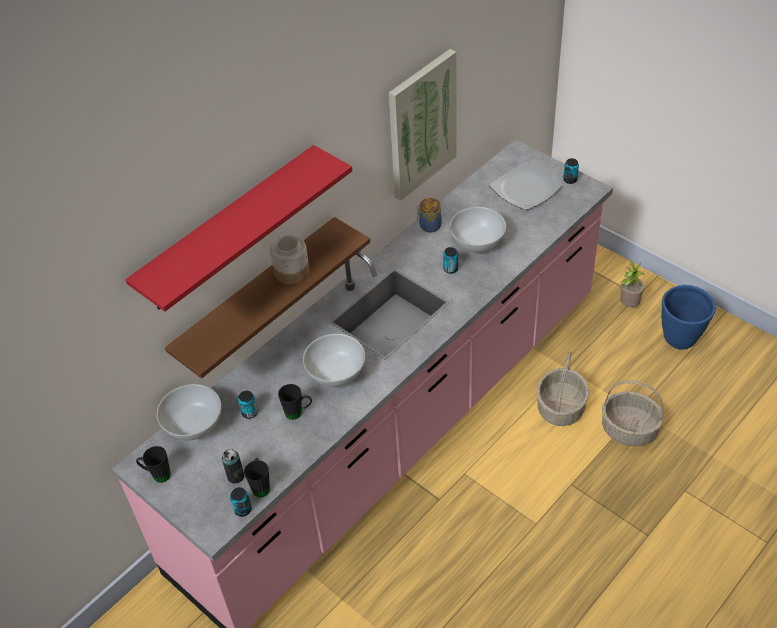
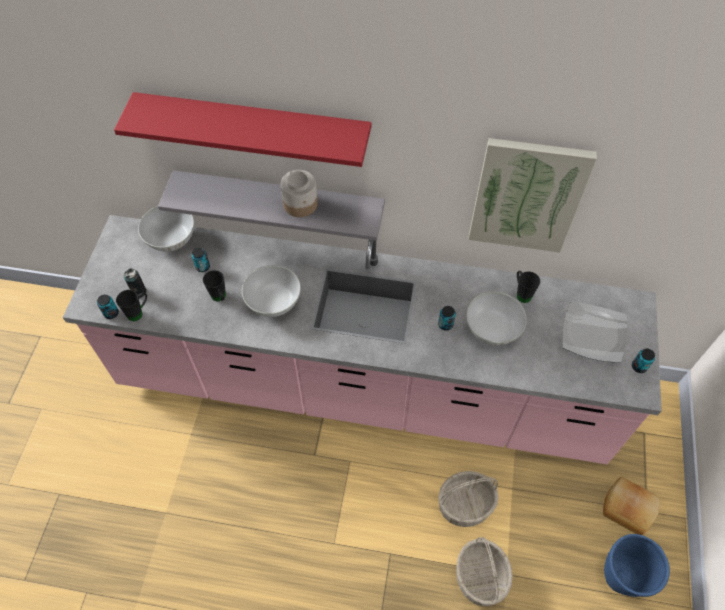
camera: 55 degrees right, 10 degrees up
black mug [136,446,171,483] -> black mug moved to [517,271,540,303]
brown shelf [165,217,370,379] -> grey shelf [158,170,385,241]
jar [417,198,442,233] -> none
potted plant [620,259,645,307] -> bread [603,477,659,535]

